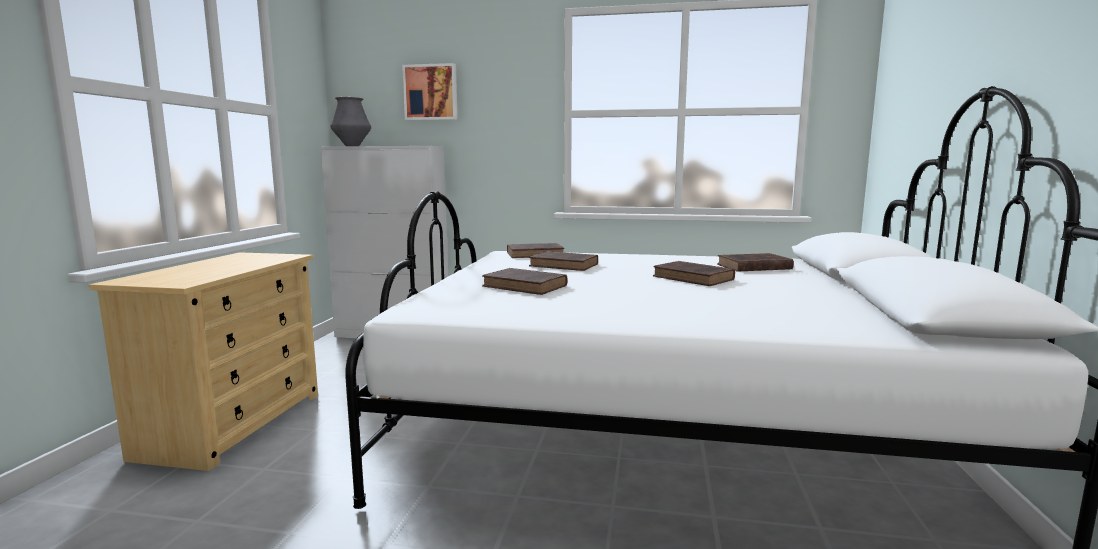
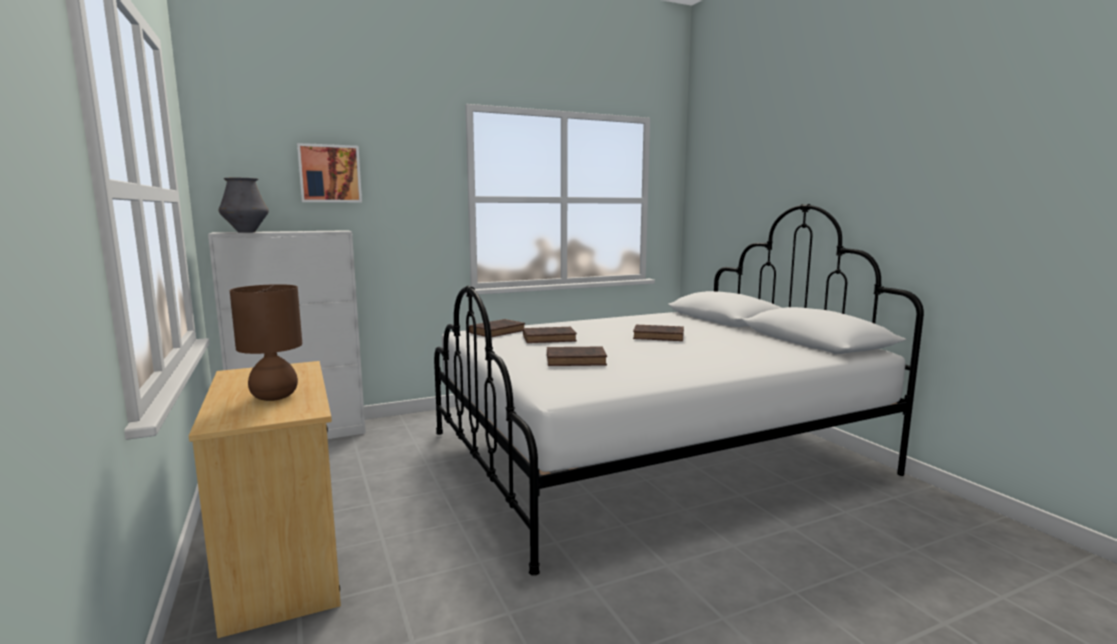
camera: 35 degrees left, 0 degrees up
brown book [717,253,794,272] -> none
none -> brown table lamp [229,284,302,401]

